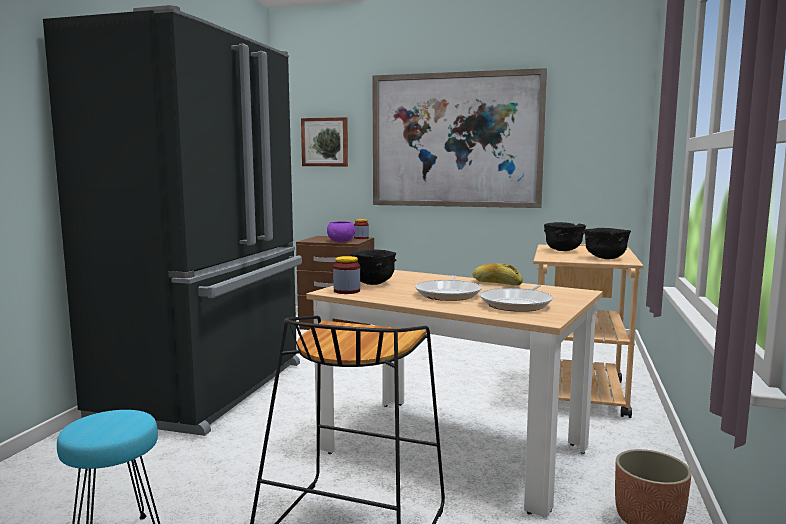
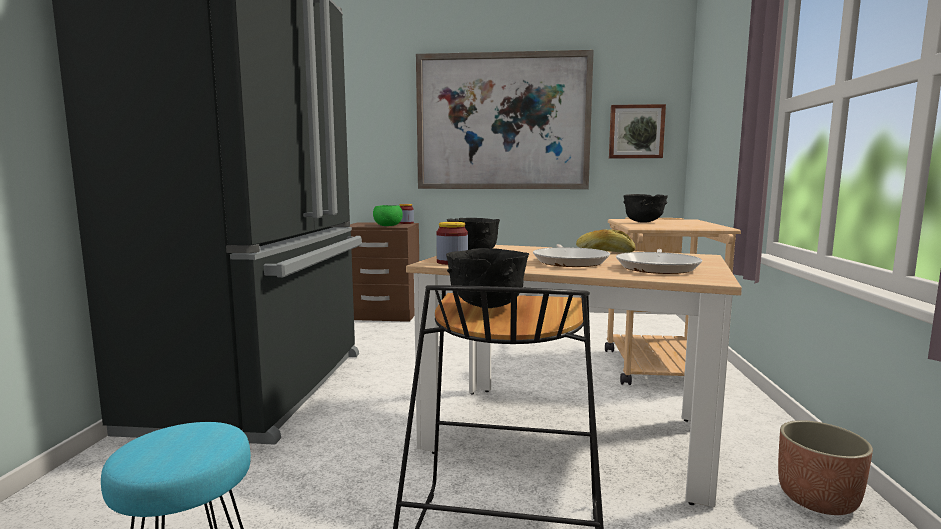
camera: 10 degrees left, 0 degrees up
picture [301,117,348,166] -> picture moved to [609,104,666,158]
purple bowl [327,221,355,242] -> green bowl [373,205,403,226]
black bowl [584,228,631,259] -> black bowl moved to [446,248,529,308]

